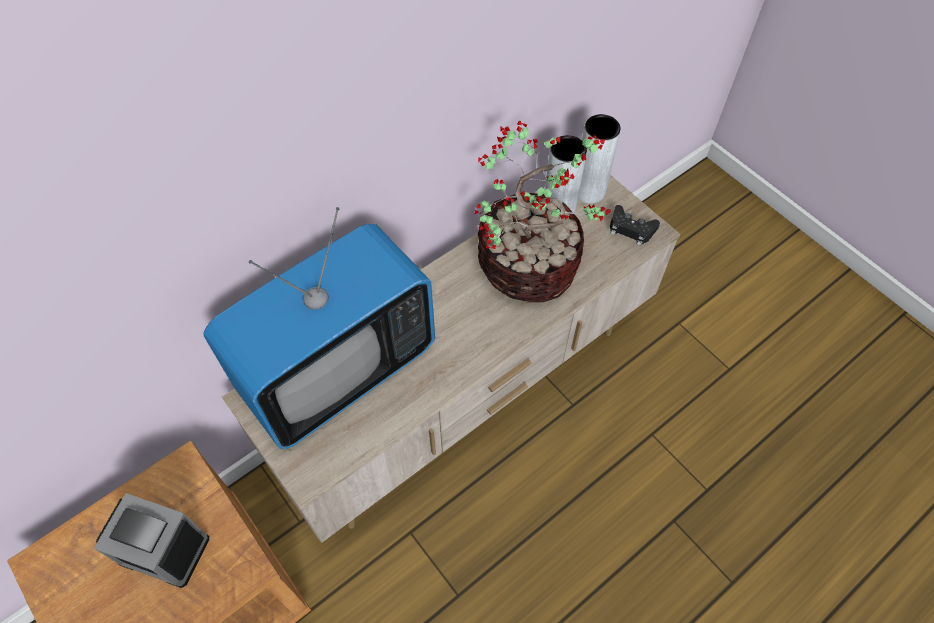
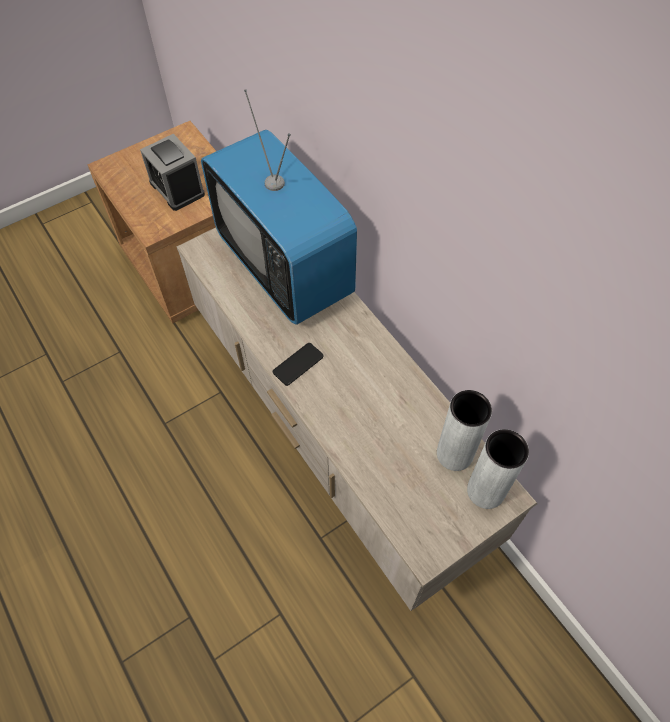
camera: 95 degrees right, 0 degrees up
alarm clock [94,493,209,588] -> alarm clock turned 60 degrees counterclockwise [140,134,205,211]
potted plant [474,121,611,302] -> none
black game controller [610,205,660,246] -> none
none -> phone [273,343,324,386]

